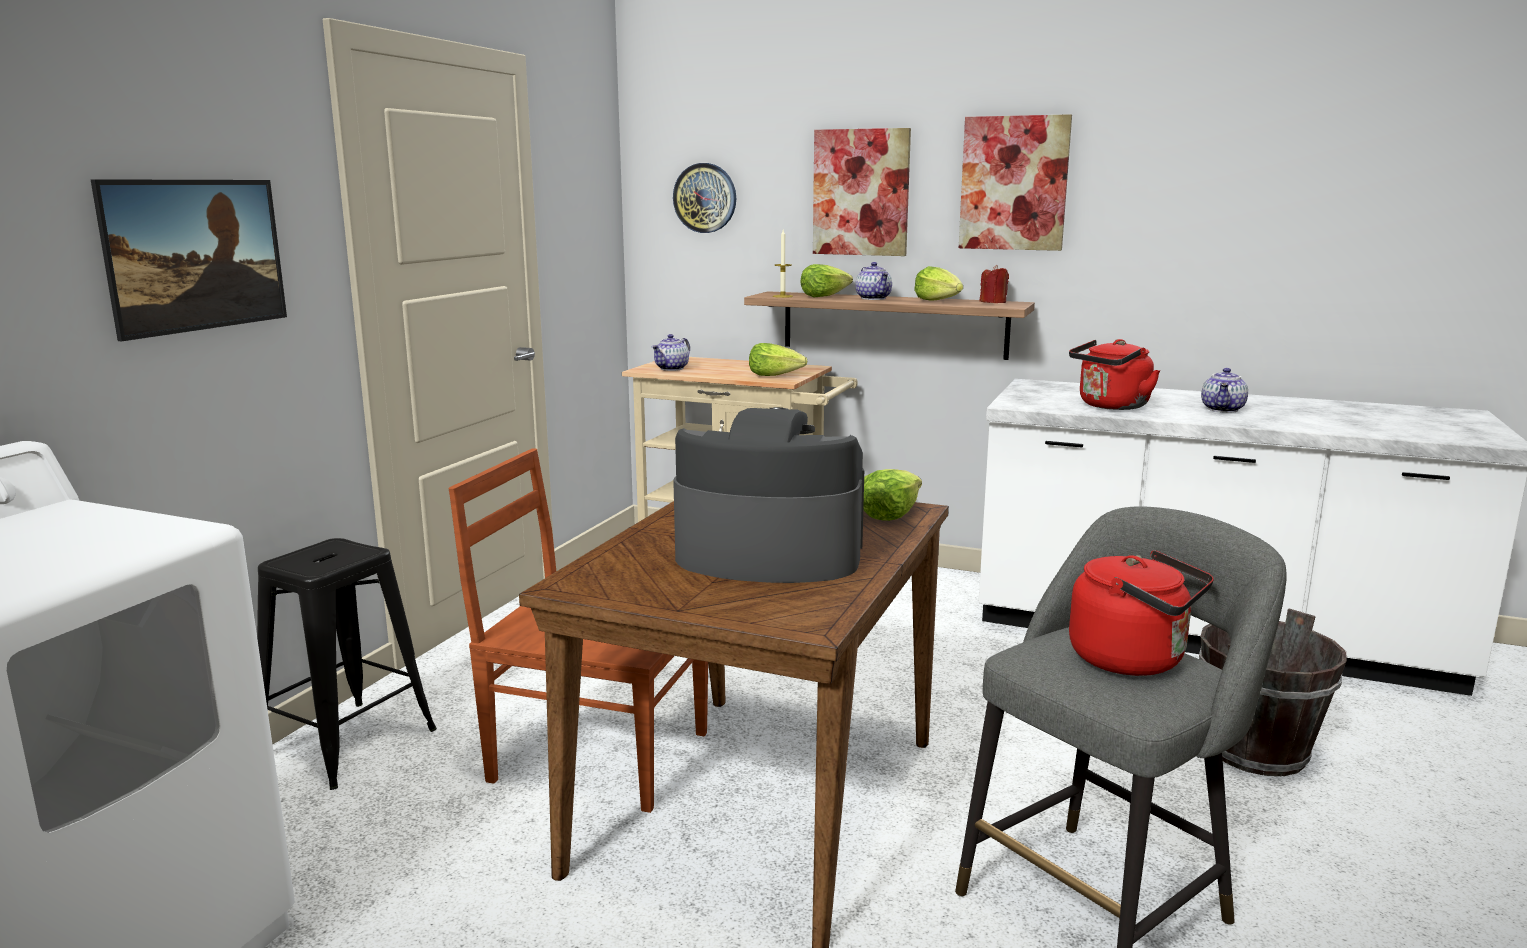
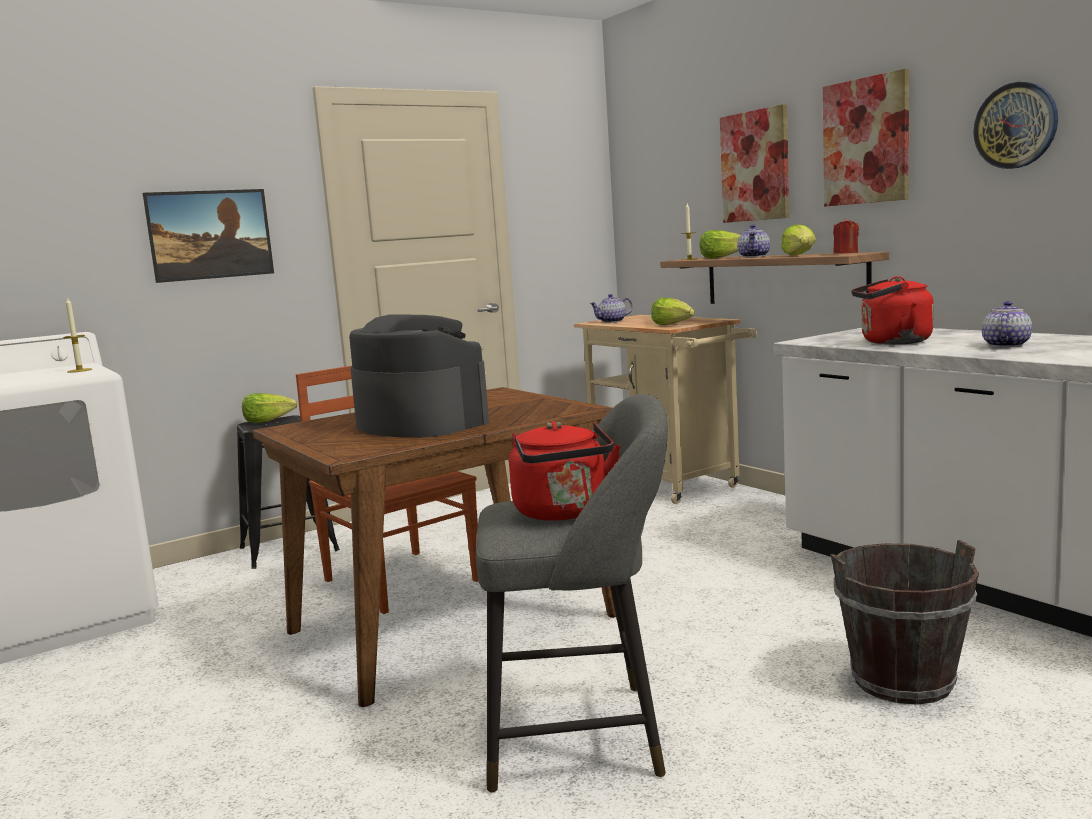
camera: 35 degrees right, 5 degrees down
wall clock [673,163,736,233] -> wall clock moved to [973,82,1058,169]
lettuce [863,469,922,521] -> lettuce moved to [242,393,297,423]
teapot [1201,368,1248,413] -> teapot turned 150 degrees clockwise [982,301,1032,347]
none -> candle [63,297,92,373]

